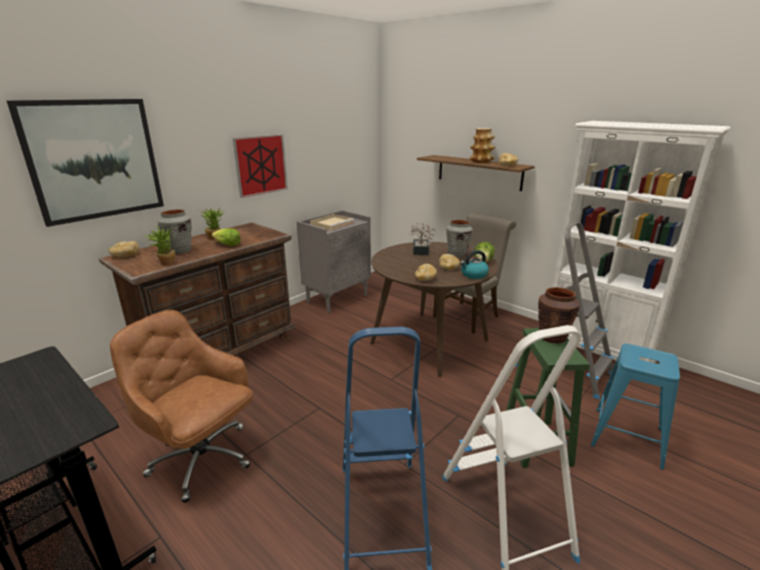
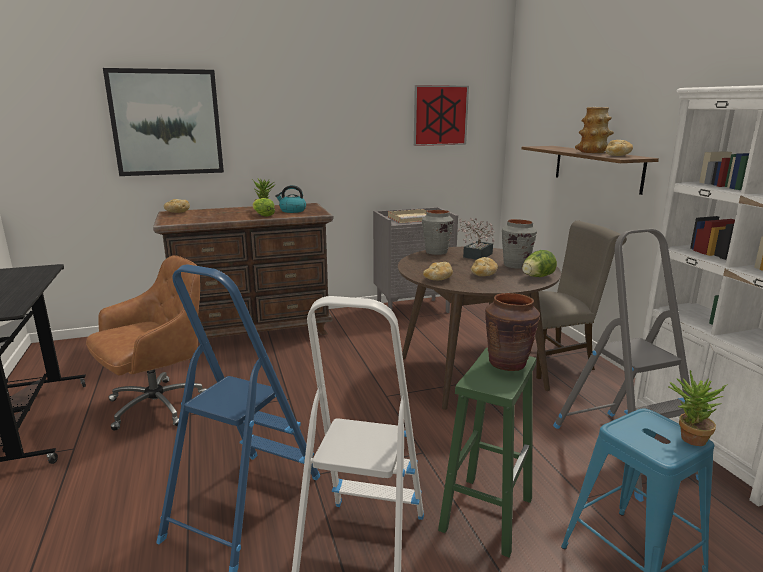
camera: 30 degrees right, 5 degrees down
brown office chair [110,310,253,503] -> brown office chair turned 75 degrees clockwise [86,255,207,430]
potted plant [142,226,175,265] -> potted plant moved to [668,370,728,446]
grey vase [158,209,192,254] -> grey vase moved to [422,210,454,255]
picture [233,134,288,198] -> picture moved to [414,85,469,146]
kettle [460,250,489,279] -> kettle moved to [275,185,306,213]

